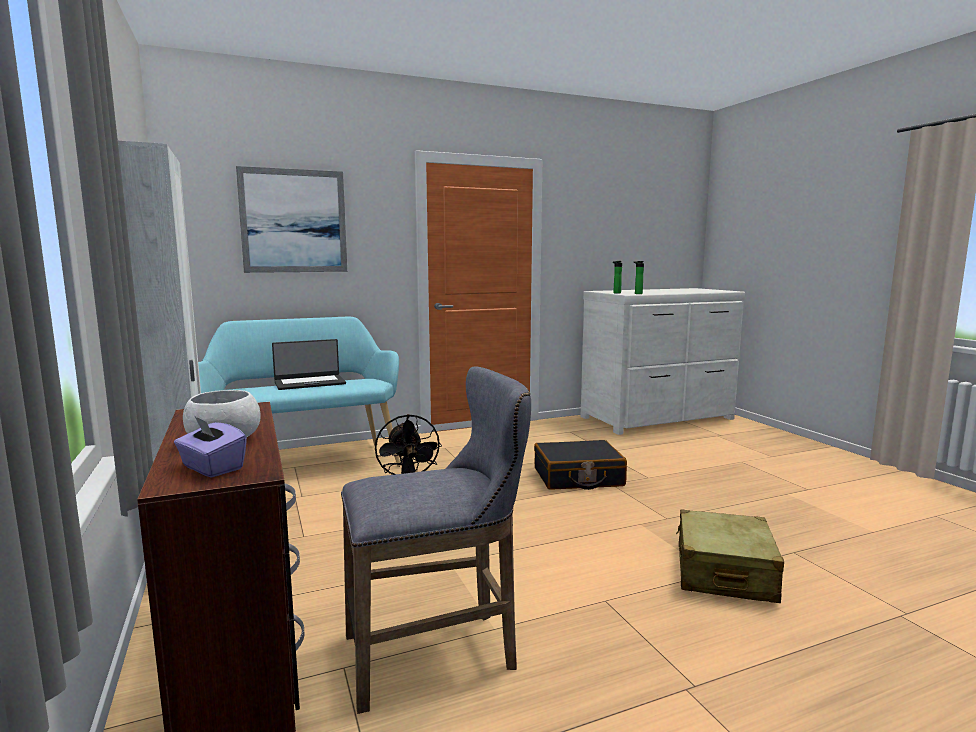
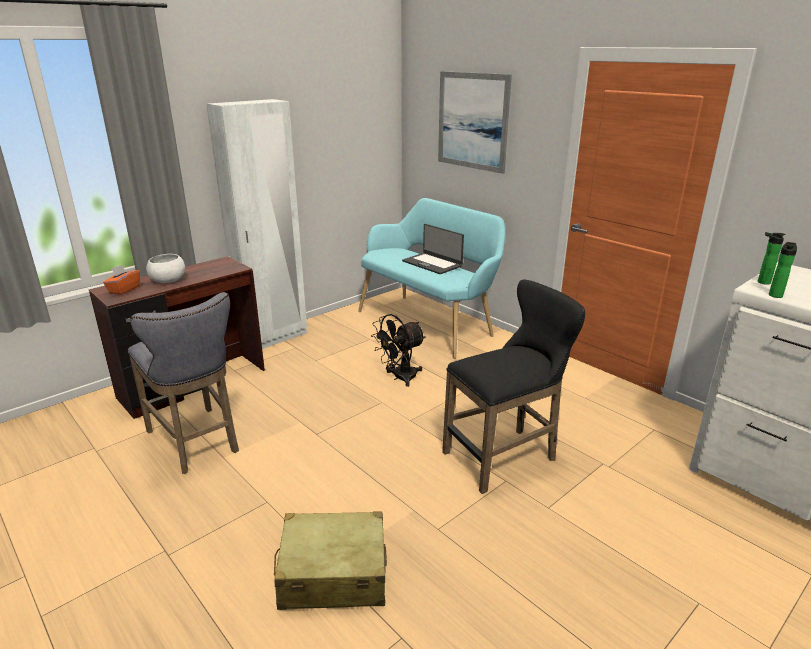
camera: 70 degrees right, 15 degrees up
purple tissue box [174,416,247,478] -> orange tissue box [103,265,140,295]
black suitcase [534,440,627,490] -> black stool [442,280,585,494]

